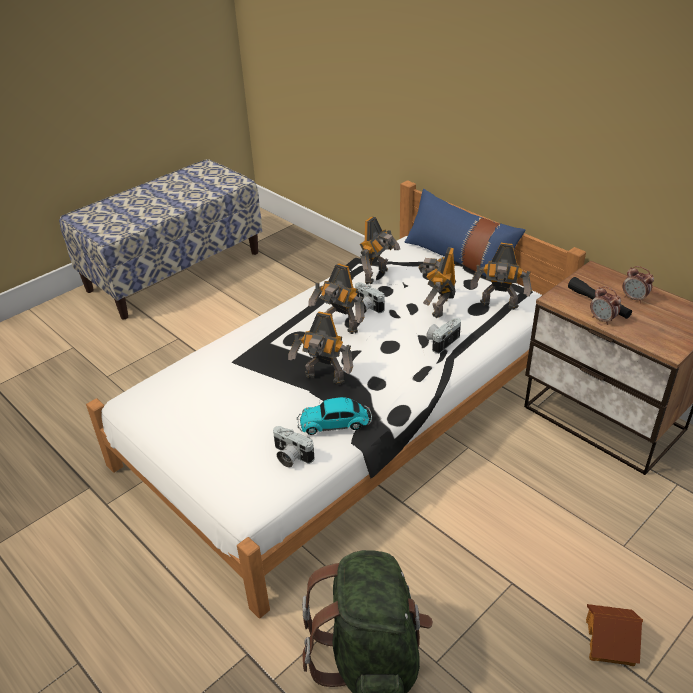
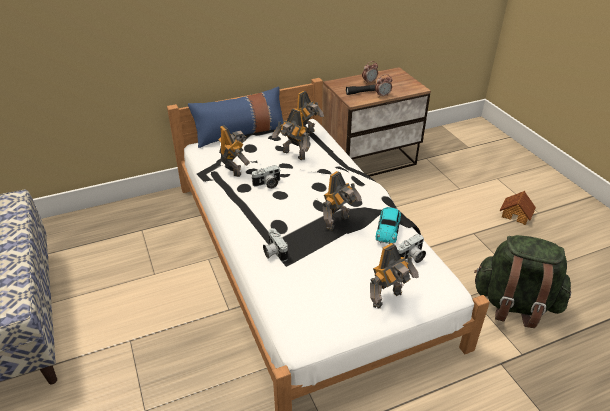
camera: 70 degrees left, 0 degrees up
toy robot [308,263,364,334] -> toy robot moved to [370,243,419,308]
camera [426,318,461,354] -> camera moved to [263,228,288,262]

